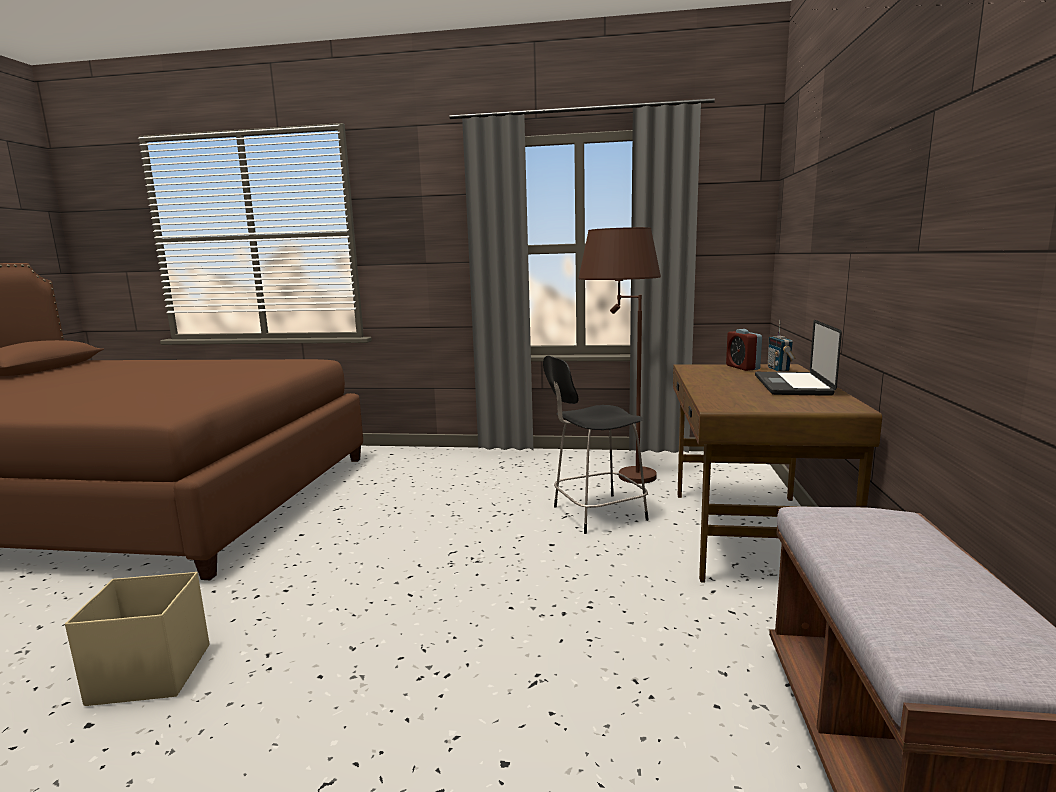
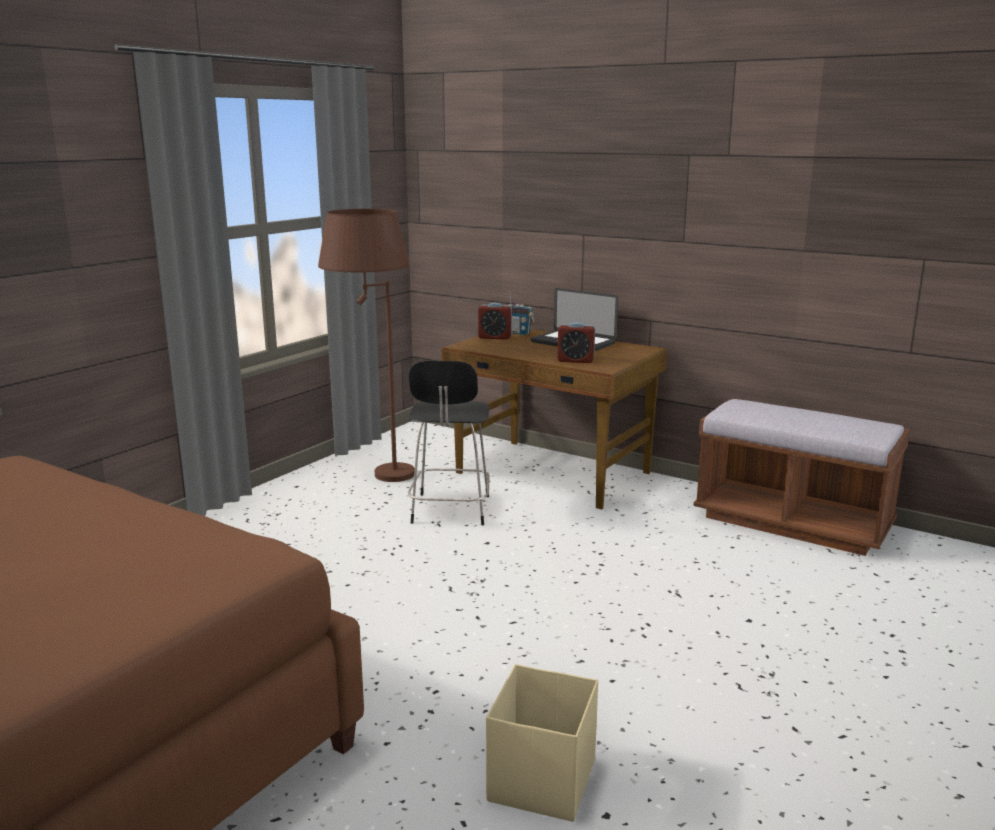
camera: 65 degrees left, 5 degrees up
none -> alarm clock [557,322,595,363]

